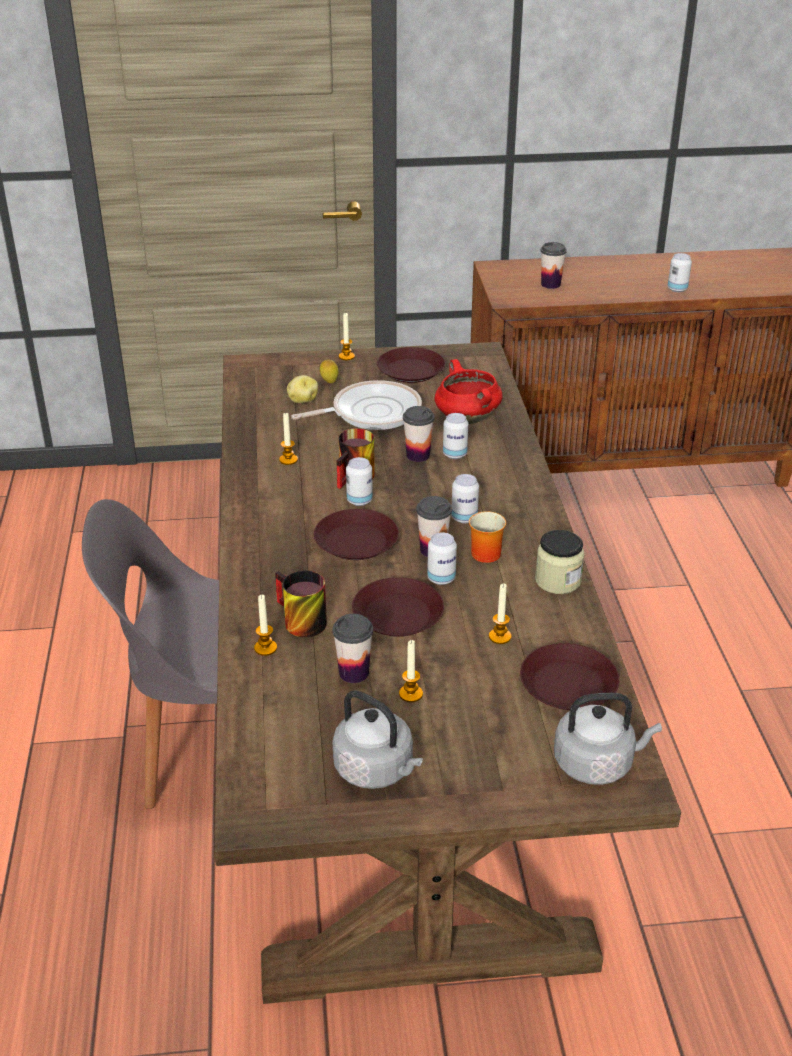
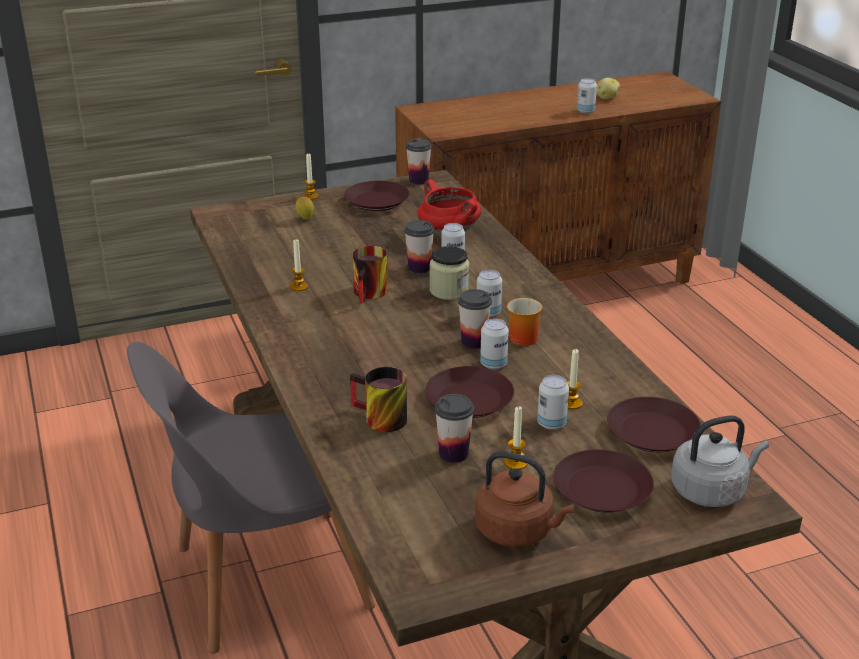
camera: 15 degrees left, 5 degrees down
candle [254,595,277,656] -> none
potato [287,375,318,403] -> potato moved to [596,78,620,99]
frying pan [291,380,422,430] -> none
brown plate [314,509,399,560] -> brown plate moved to [553,449,654,513]
grey kettle [332,690,423,789] -> brown kettle [475,451,574,547]
can [346,457,373,506] -> can moved to [537,375,569,430]
jar [535,530,584,594] -> jar moved to [430,246,469,300]
cup [541,242,567,289] -> cup moved to [406,139,432,185]

